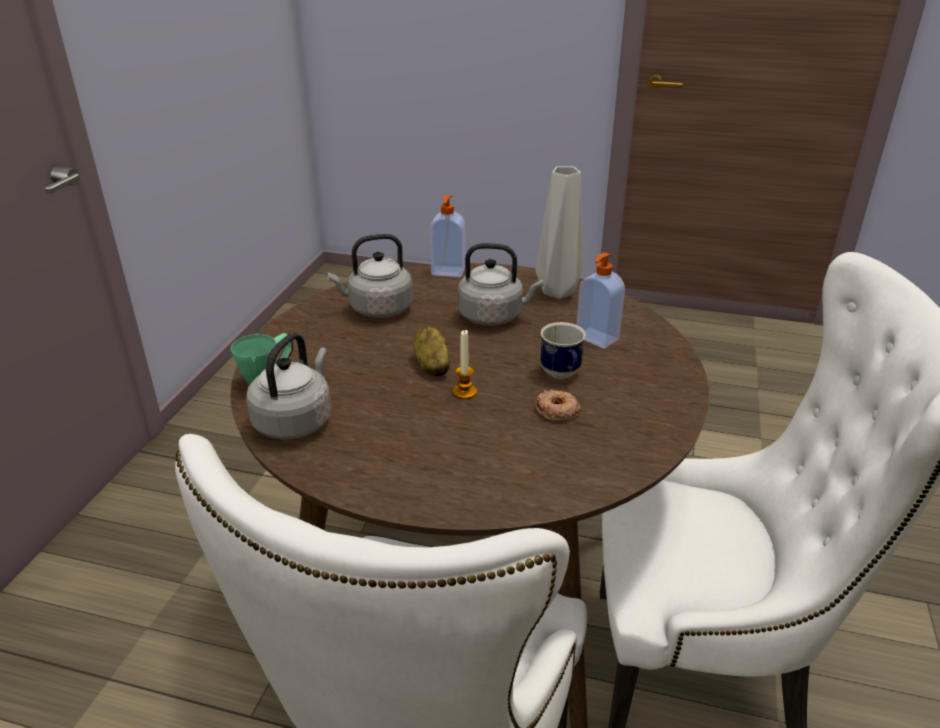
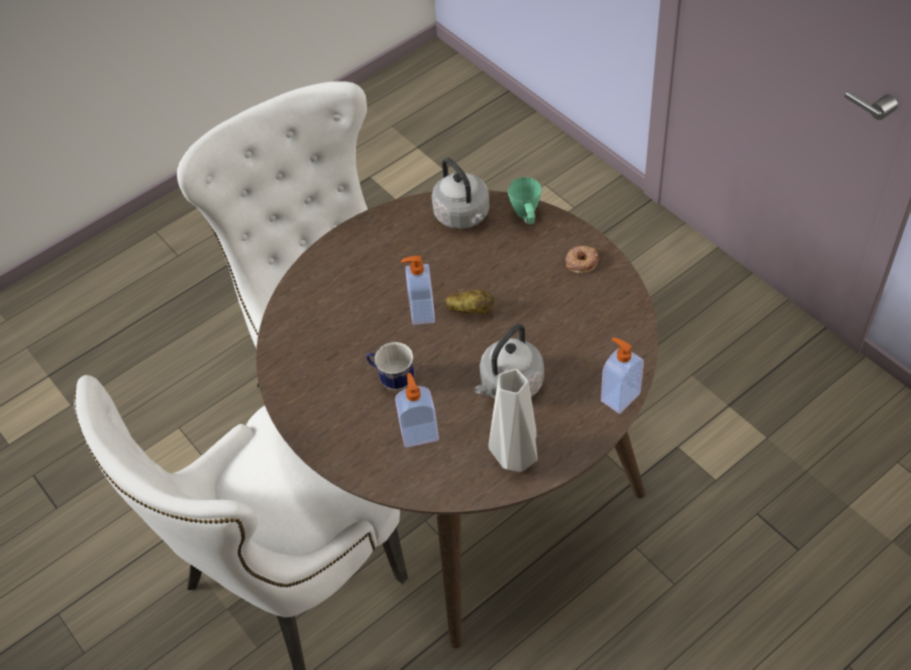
camera: 130 degrees right, 20 degrees up
grey kettle [327,234,413,318] -> none
candle [453,329,477,399] -> soap dispenser [401,256,435,325]
donut [535,389,581,421] -> donut moved to [565,245,599,274]

